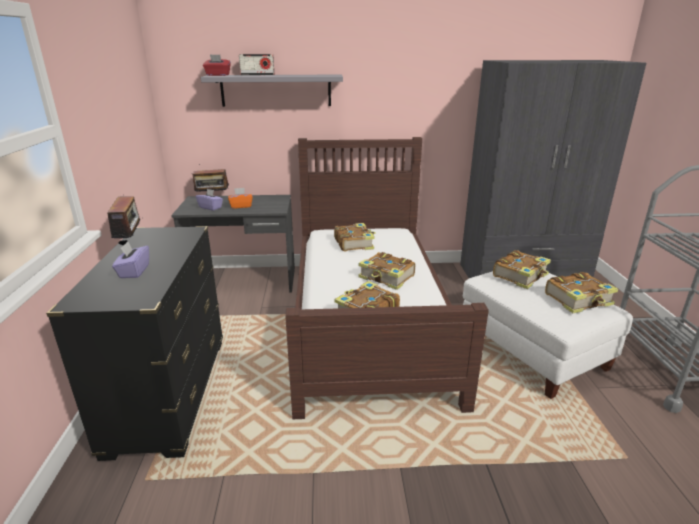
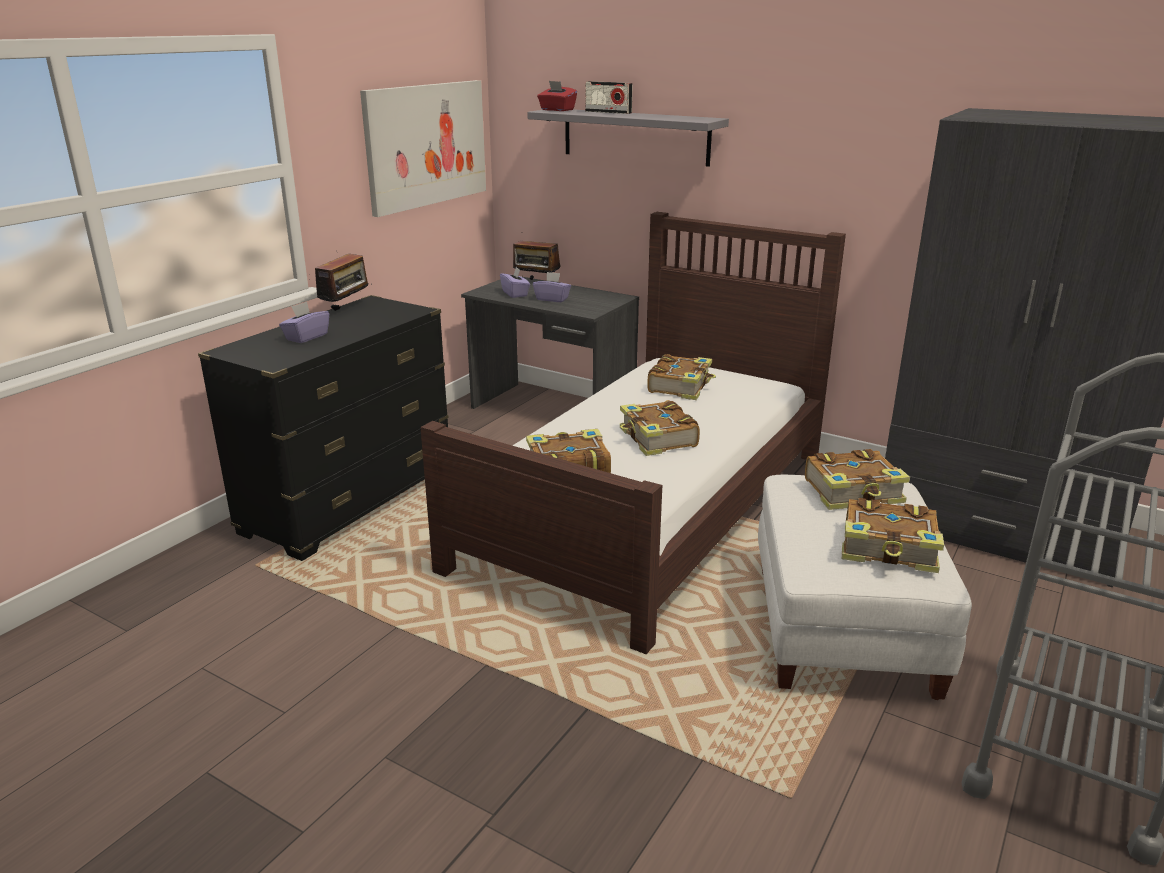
camera: 35 degrees right, 0 degrees up
orange tissue box [228,188,253,209] -> purple tissue box [533,272,571,302]
none -> picture [360,80,486,217]

